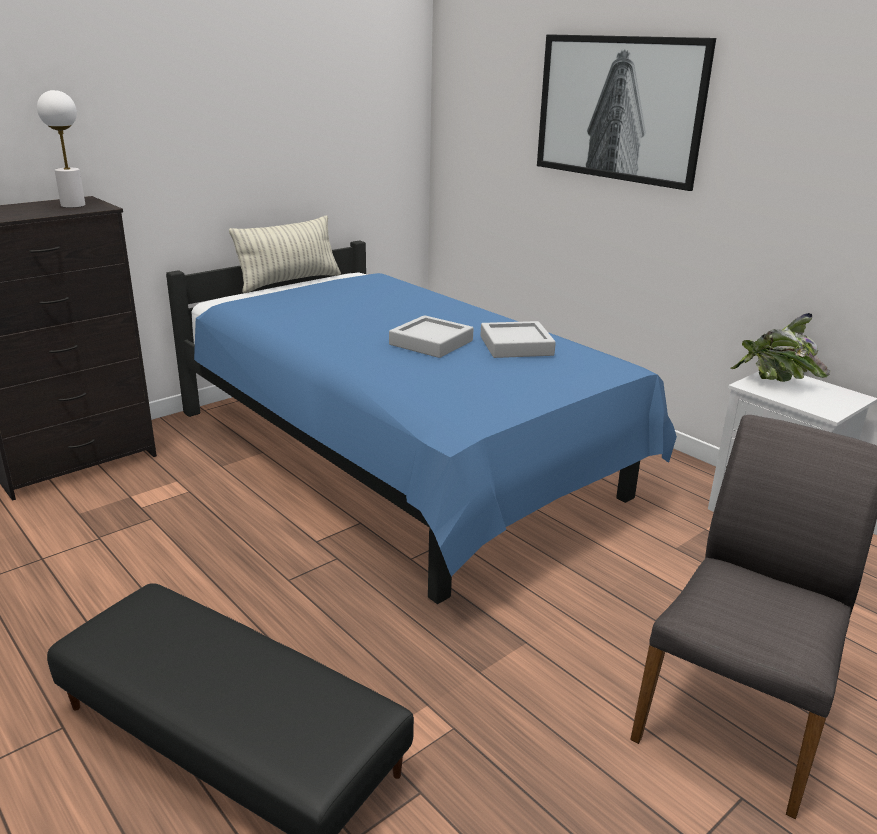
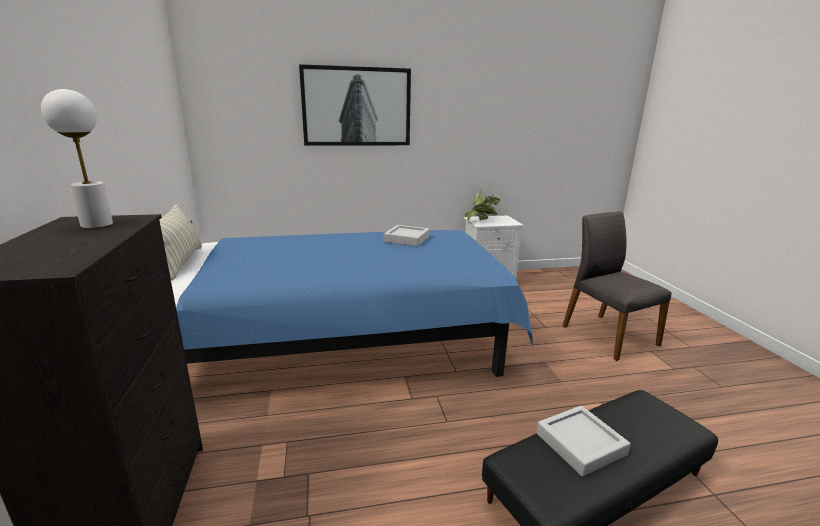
camera: 60 degrees left, 5 degrees down
grey tray [389,315,473,358] -> grey tray moved to [536,405,630,476]

